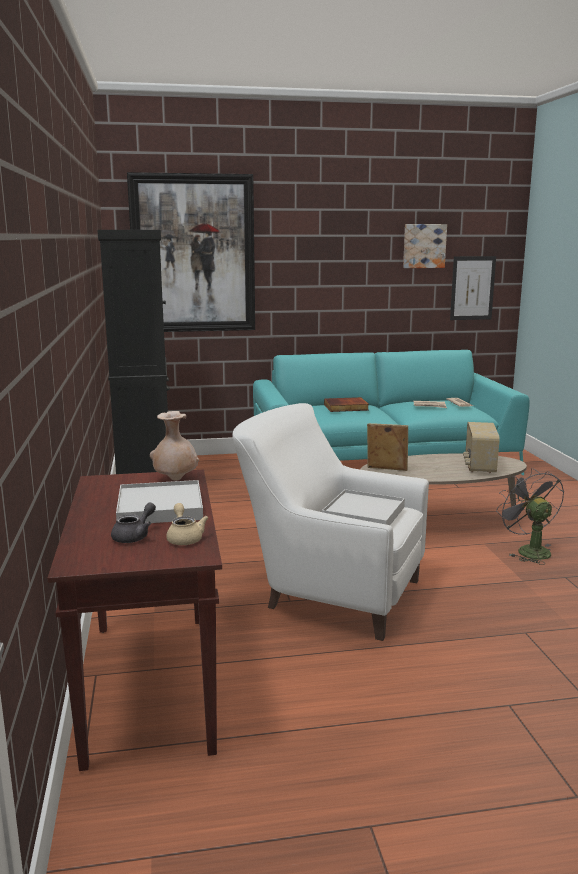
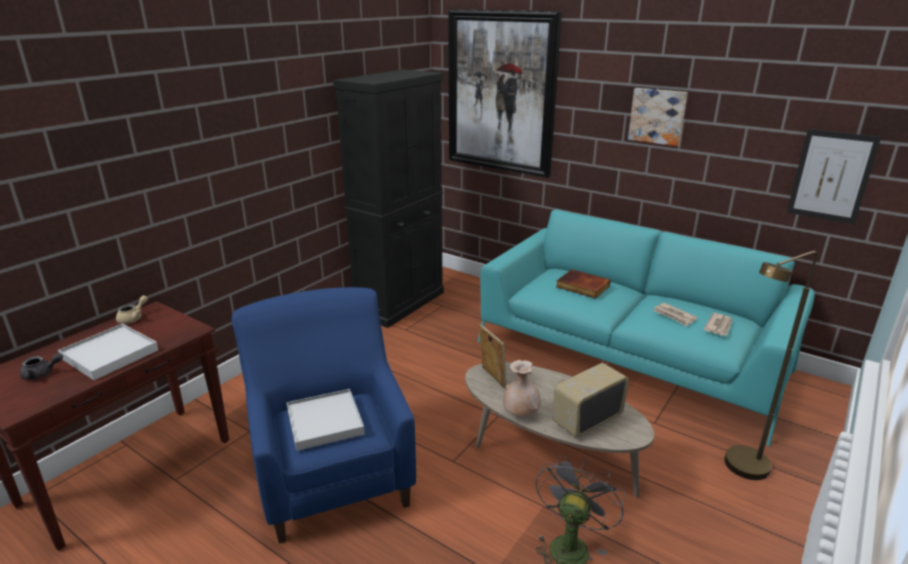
camera: 45 degrees right, 10 degrees up
beige vase [150,411,199,481] -> beige vase moved to [503,360,541,416]
beige teapot [166,503,208,545] -> beige teapot moved to [116,295,148,324]
white armchair [232,403,429,641] -> blue armchair [232,287,416,544]
picture [403,224,447,268] -> picture moved to [628,88,688,146]
none -> brown floor lamp [724,251,817,480]

